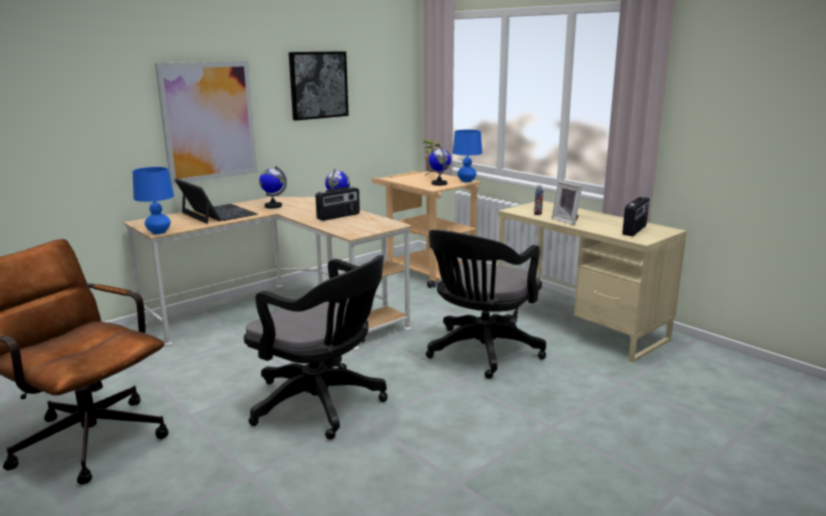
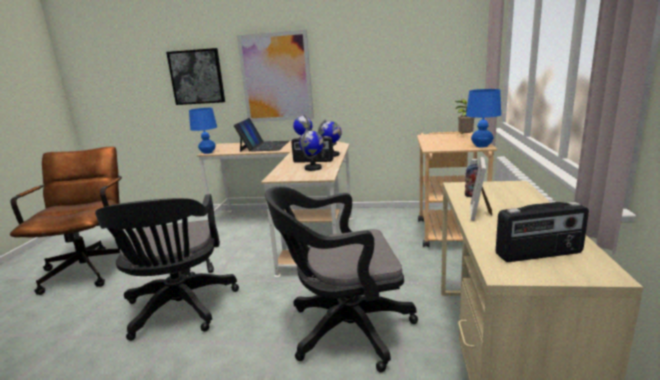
camera: 50 degrees right, 0 degrees up
picture [289,51,349,121] -> picture moved to [166,48,225,105]
globe [429,147,451,186] -> globe moved to [299,129,324,171]

